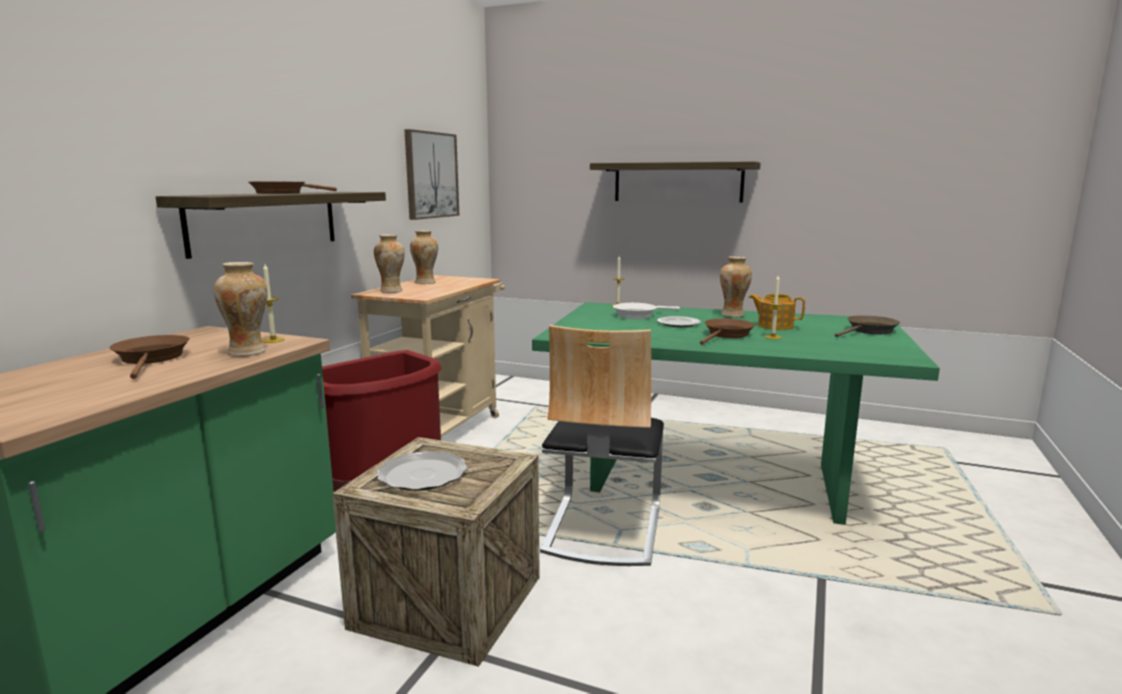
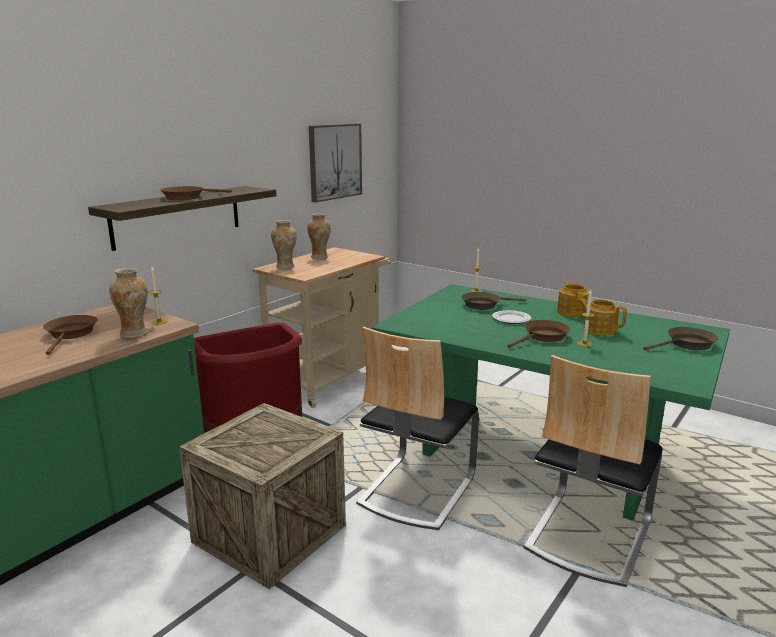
camera: 15 degrees right, 5 degrees up
plate [377,451,468,491] -> none
shelf [590,161,761,203] -> none
white frying pan [613,303,680,319] -> brown frying pan [461,292,527,310]
vase [720,256,752,317] -> teapot [557,281,589,317]
none -> chair [524,355,663,587]

